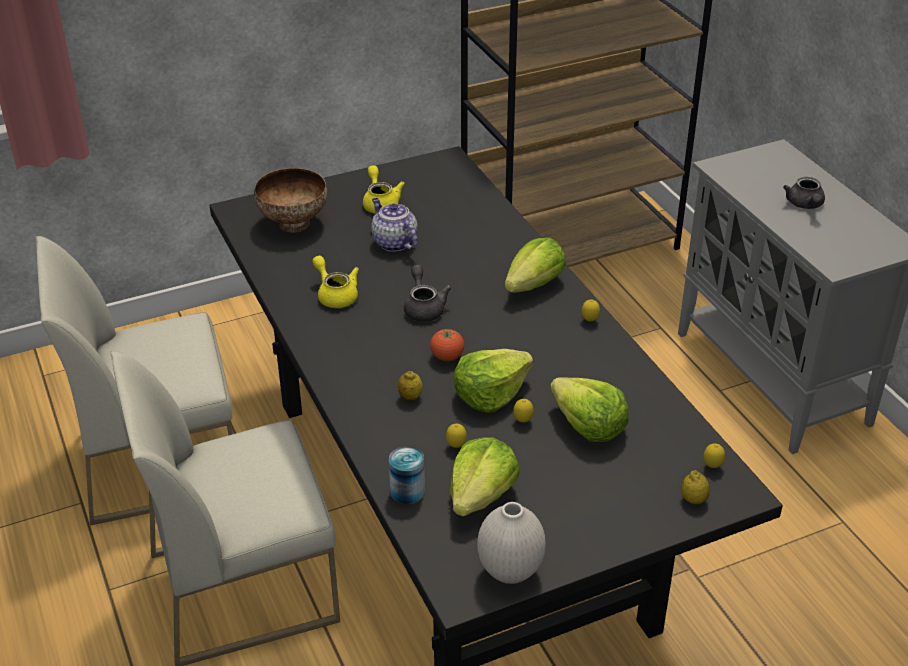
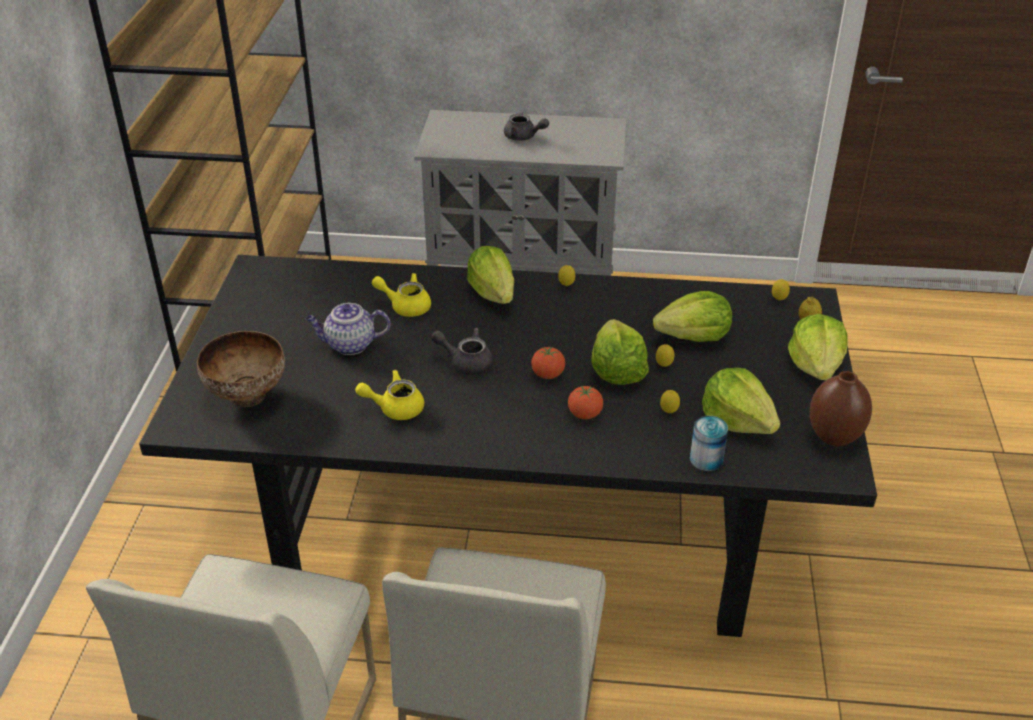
camera: 60 degrees left, 0 degrees up
yellow teapot [363,165,405,214] -> yellow teapot moved to [372,273,431,317]
lemon [398,371,423,401] -> tomato [568,386,603,419]
white vase [477,502,546,584] -> brown vase [810,371,872,447]
none -> lettuce [788,314,847,380]

